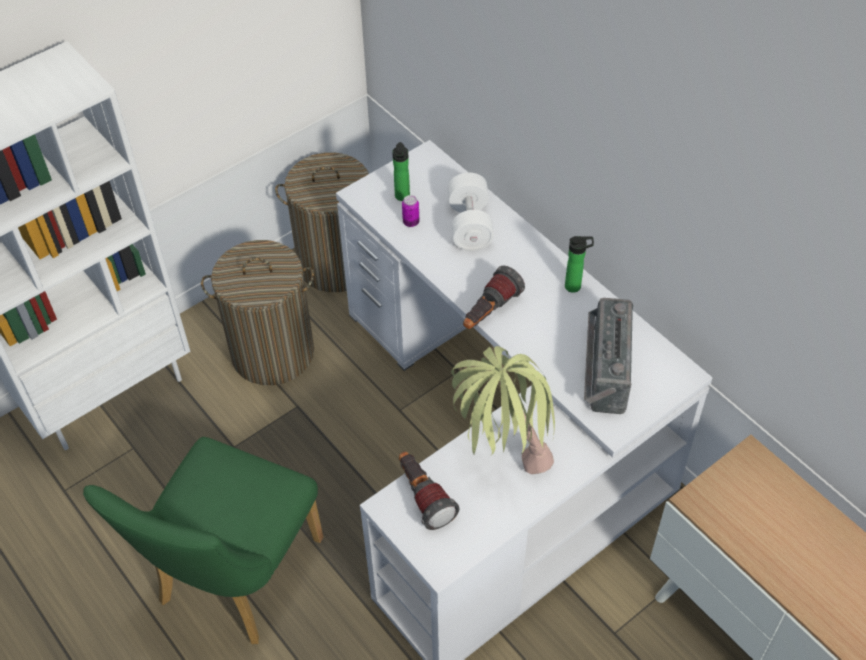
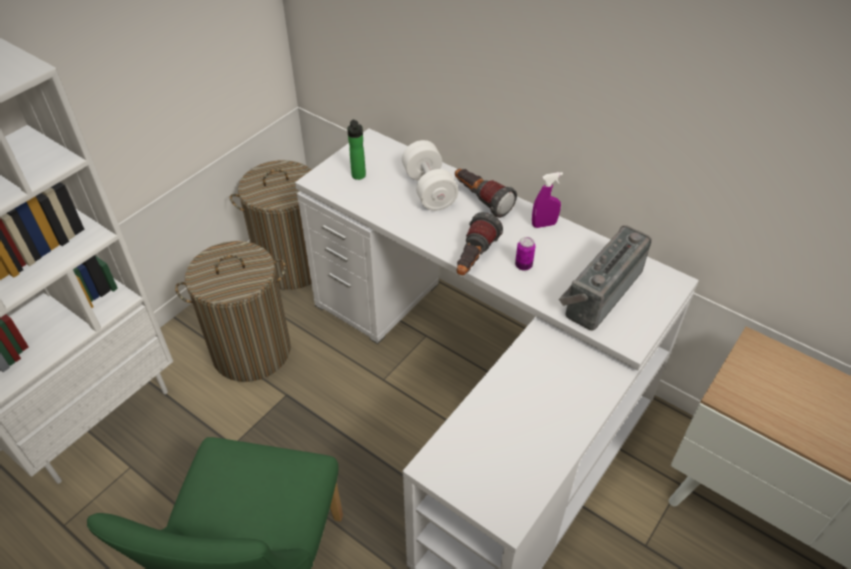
camera: 15 degrees left, 5 degrees down
flashlight [399,451,460,530] -> flashlight moved to [455,169,517,218]
can [402,195,419,227] -> can moved to [515,237,535,271]
potted plant [451,346,555,474] -> none
bottle [565,236,594,293] -> purple spray bottle [532,172,563,228]
radio [584,298,633,414] -> radio turned 45 degrees clockwise [559,225,651,331]

